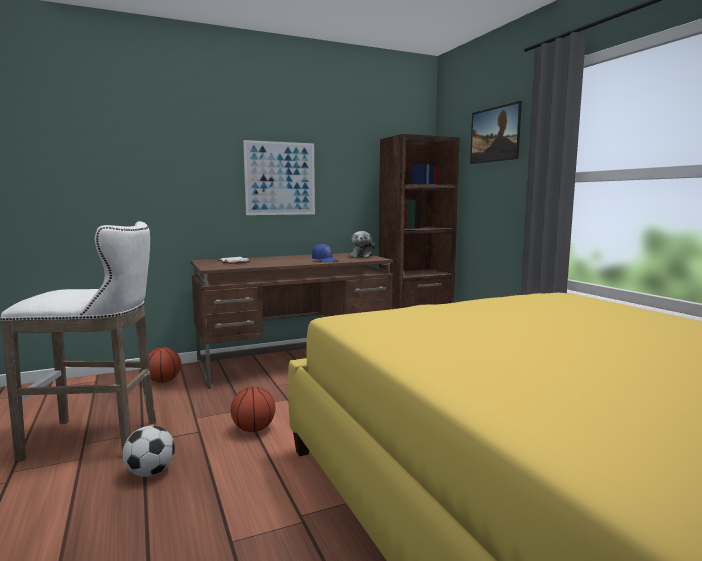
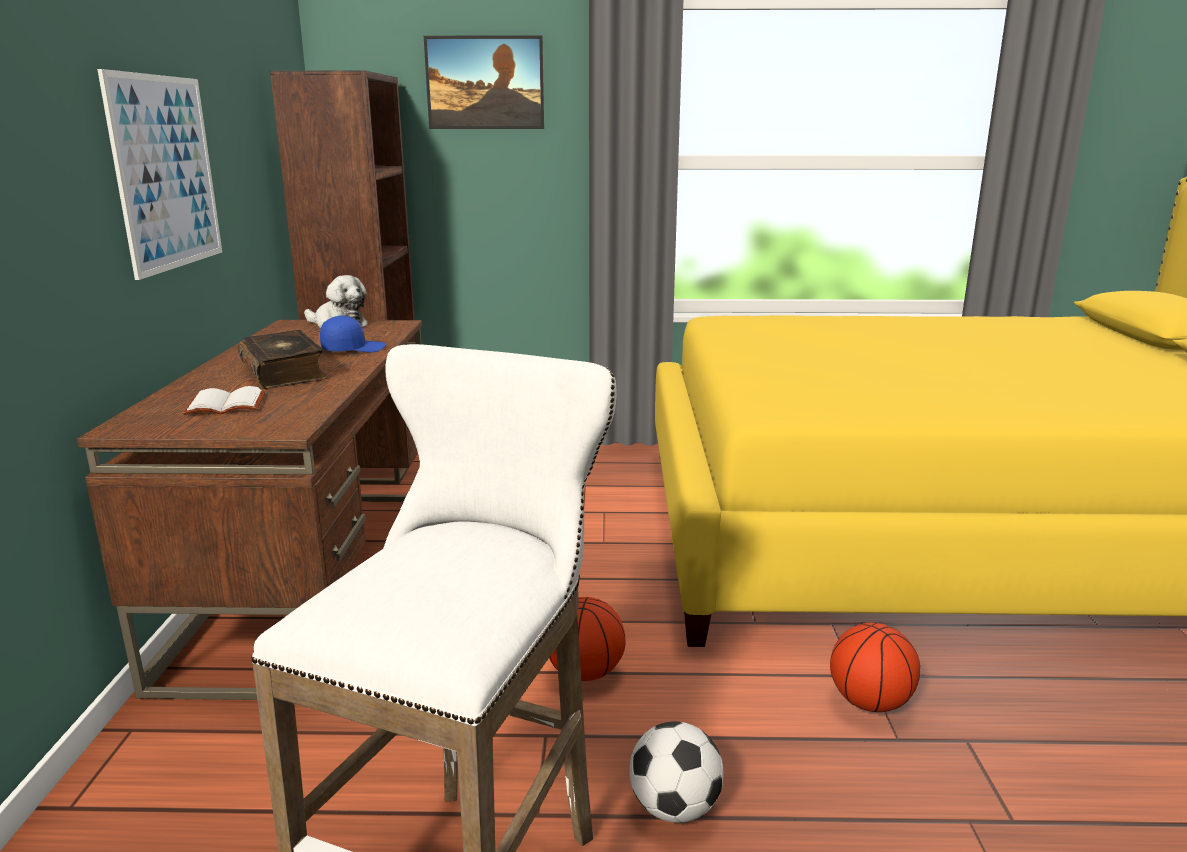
camera: 65 degrees left, 10 degrees up
basketball [149,347,181,383] -> basketball moved to [830,623,920,712]
none -> book [238,330,329,389]

